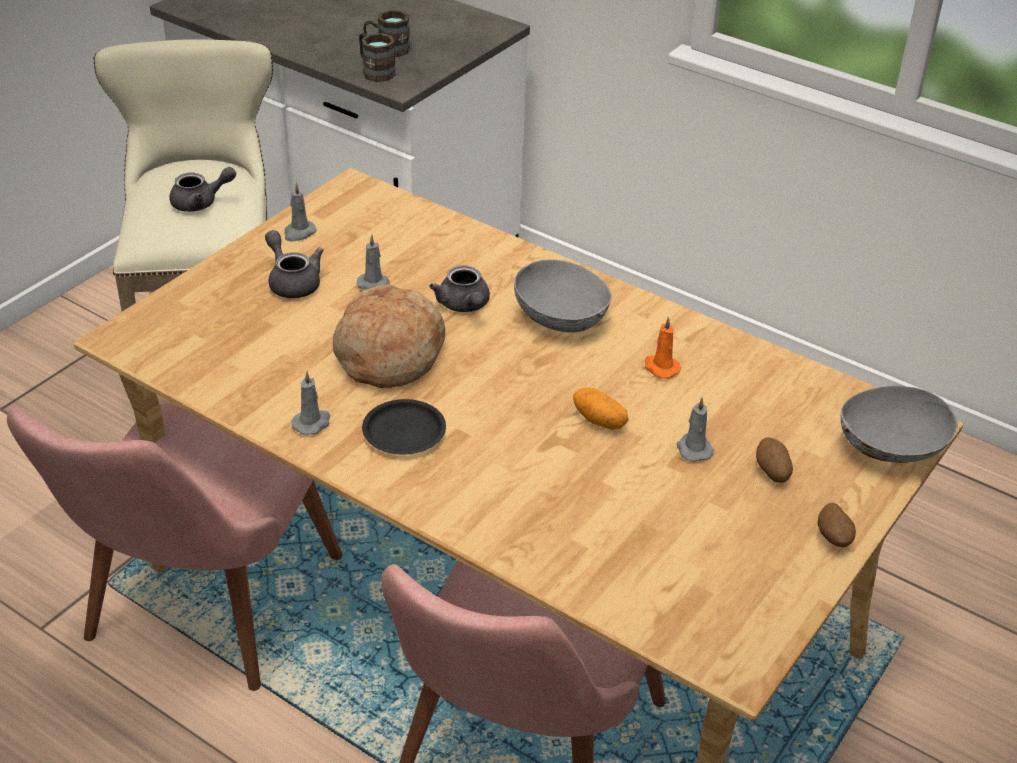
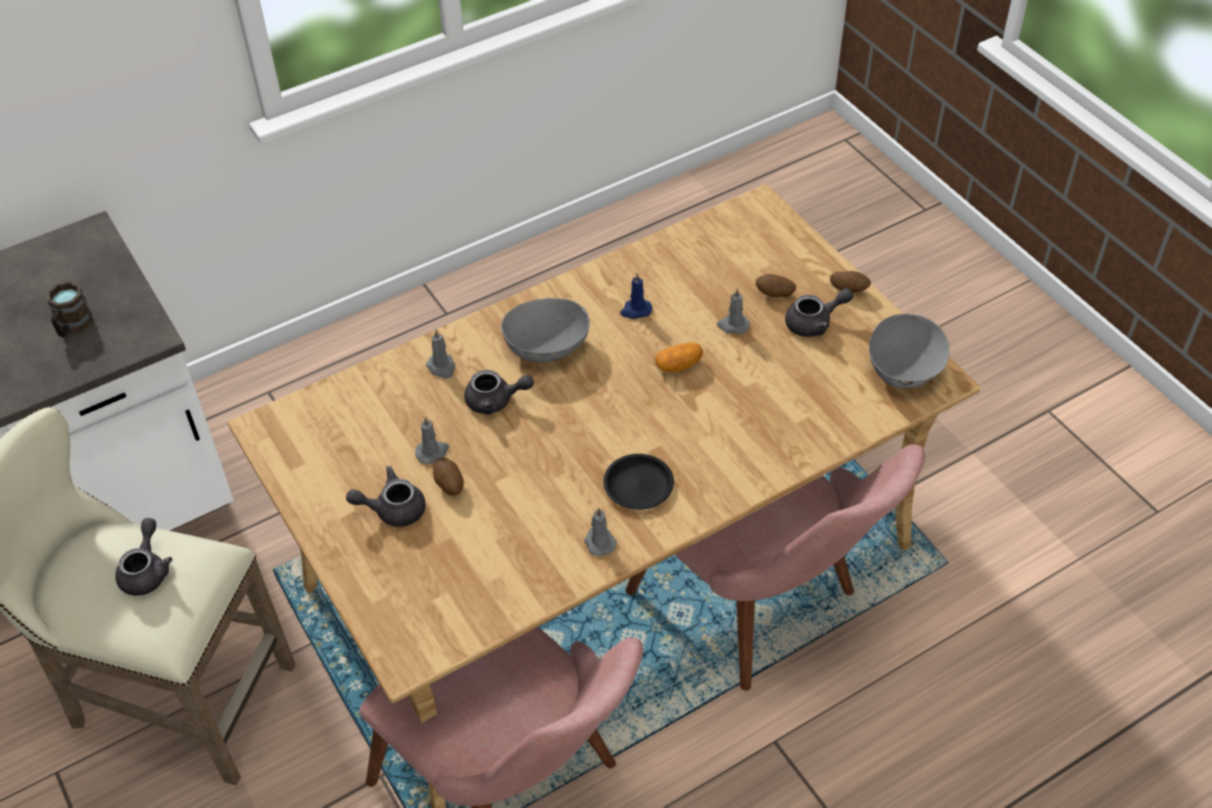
camera: 65 degrees left, 10 degrees up
grey candle [285,183,317,242] -> grey candle moved to [426,330,456,379]
bread [333,285,445,388] -> none
brown mug [359,33,396,82] -> none
orange candle [645,317,681,379] -> blue candle [620,273,652,319]
grey bowl [841,386,958,463] -> grey bowl moved to [869,313,950,388]
none -> potato [433,458,464,496]
none -> grey teapot [785,288,853,337]

